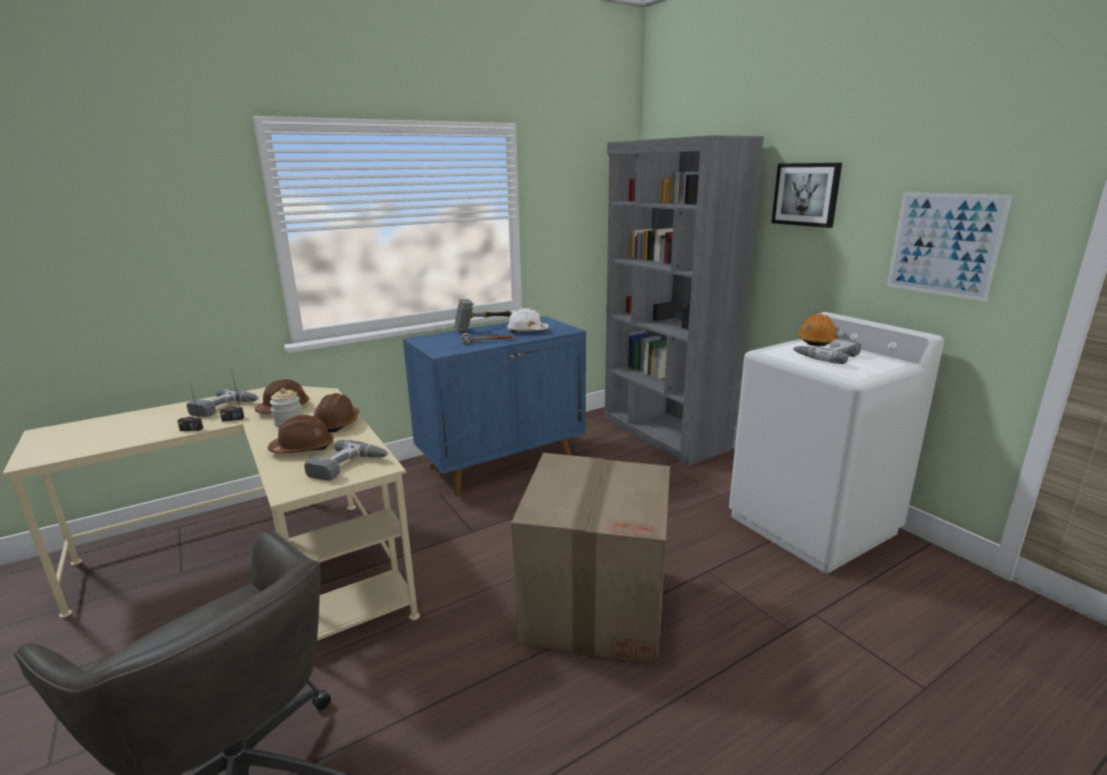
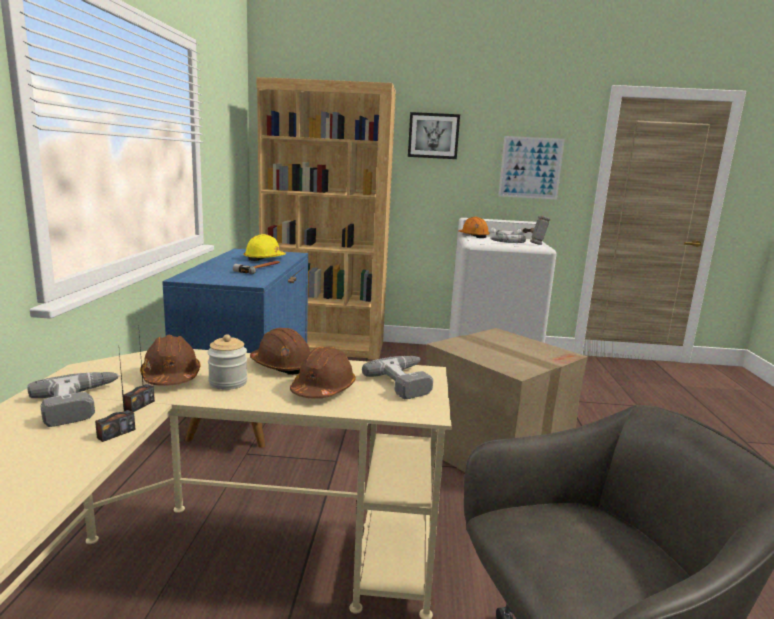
camera: 55 degrees left, 5 degrees down
hammer [454,299,512,332] -> hammer moved to [523,216,551,245]
white hard hat [507,308,549,332] -> yellow hard hat [244,234,286,261]
grey bookcase [605,135,764,466] -> brown bookcase [256,77,396,360]

